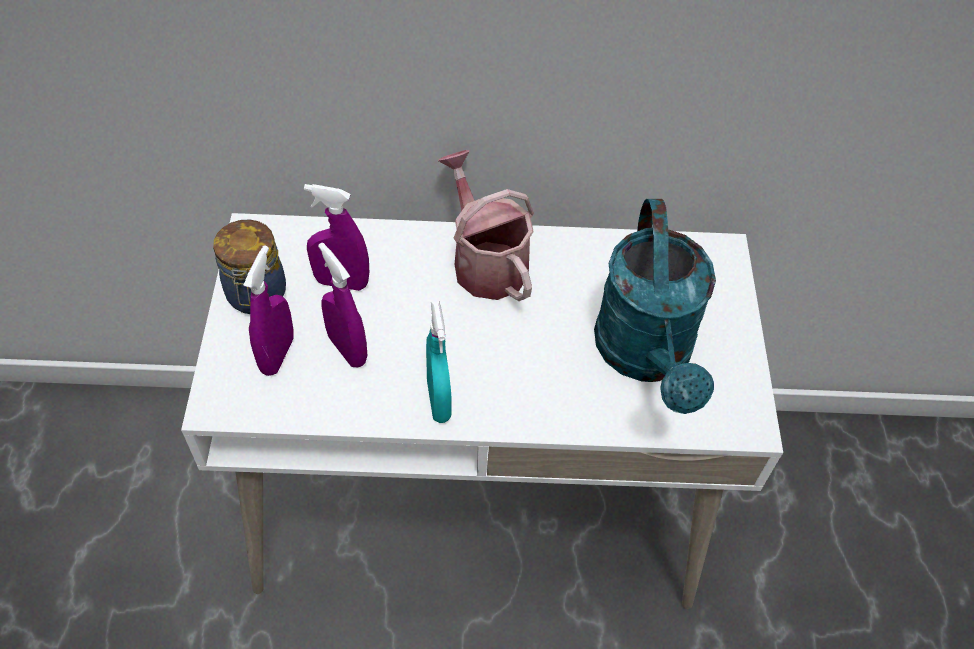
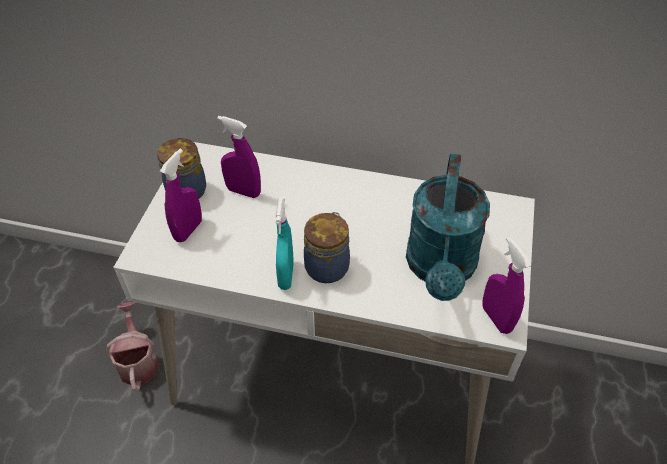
camera: 15 degrees right, 5 degrees down
purple spray bottle [318,243,368,367] -> purple spray bottle moved to [482,237,531,334]
watering can [438,150,534,301] -> watering can moved to [106,302,159,392]
none -> jar [304,212,350,283]

